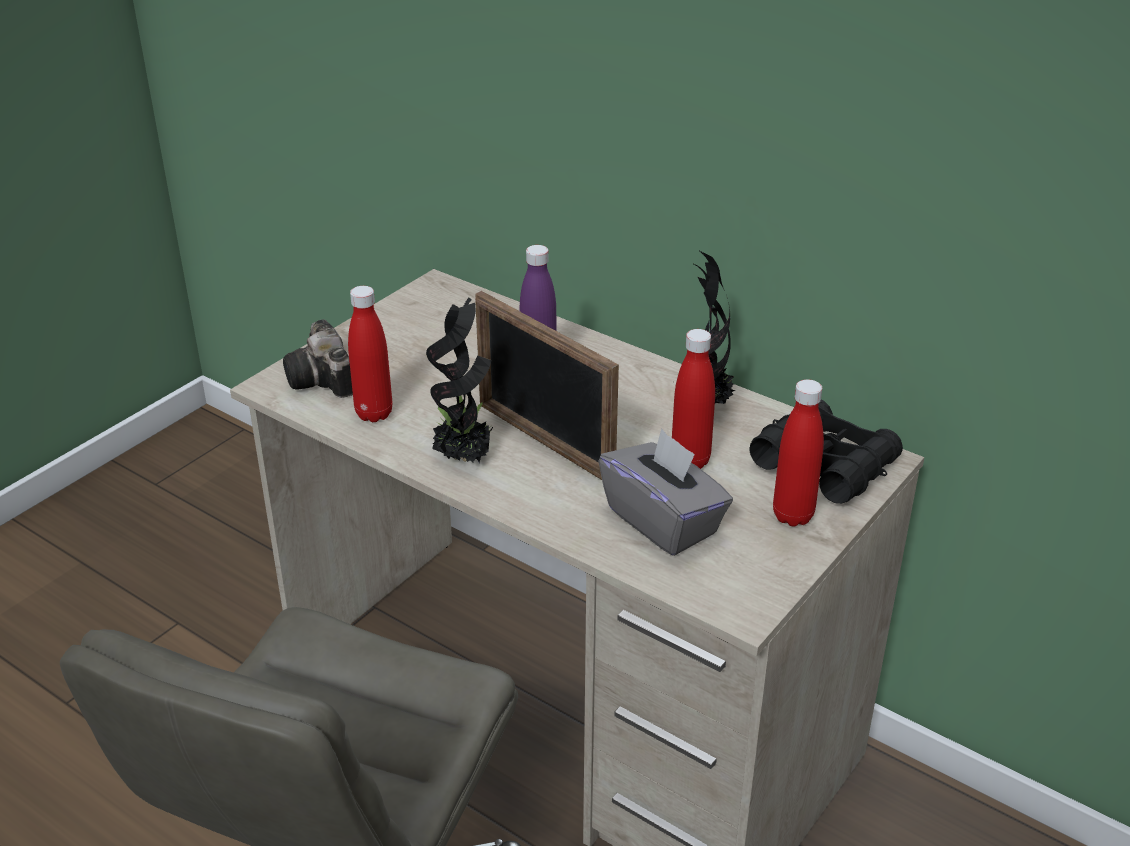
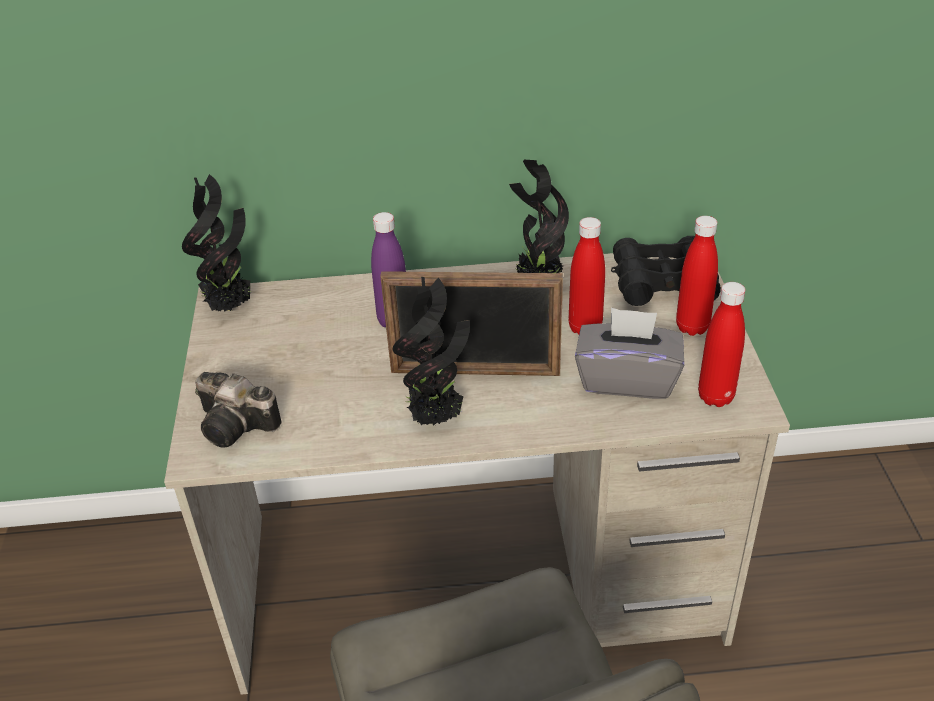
camera: 40 degrees left, 5 degrees up
red bottle [348,286,392,422] -> red bottle moved to [698,282,745,407]
none -> potted plant [182,174,250,312]

